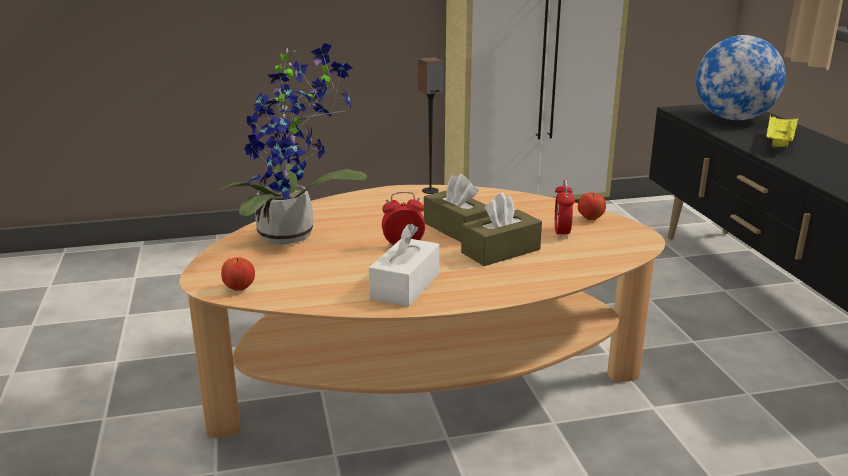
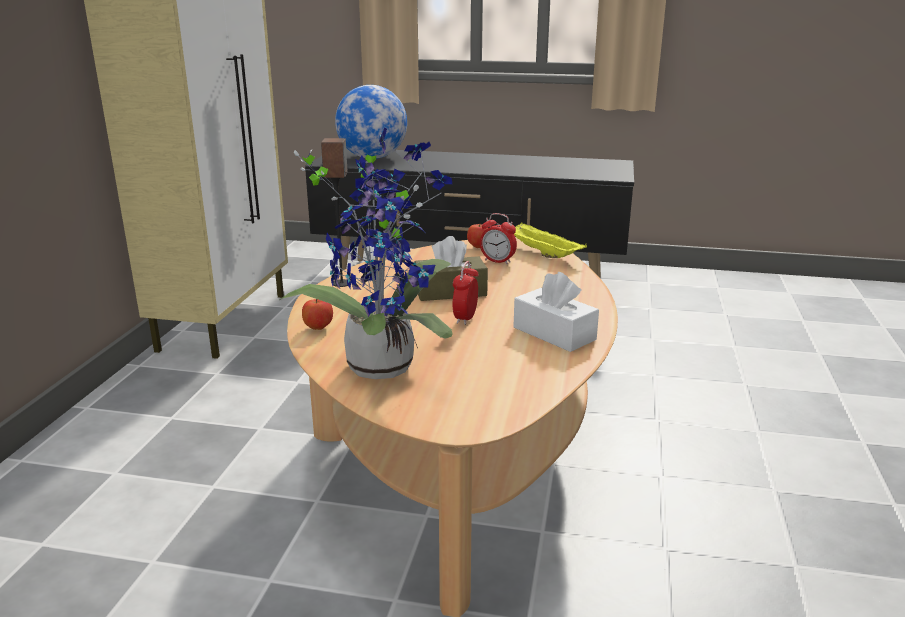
camera: 65 degrees left, 0 degrees up
apple [221,257,255,291] -> apple moved to [302,299,333,330]
brown tissue box [461,192,542,266] -> none
yellow tray [766,114,799,147] -> yellow tray moved to [514,223,587,258]

